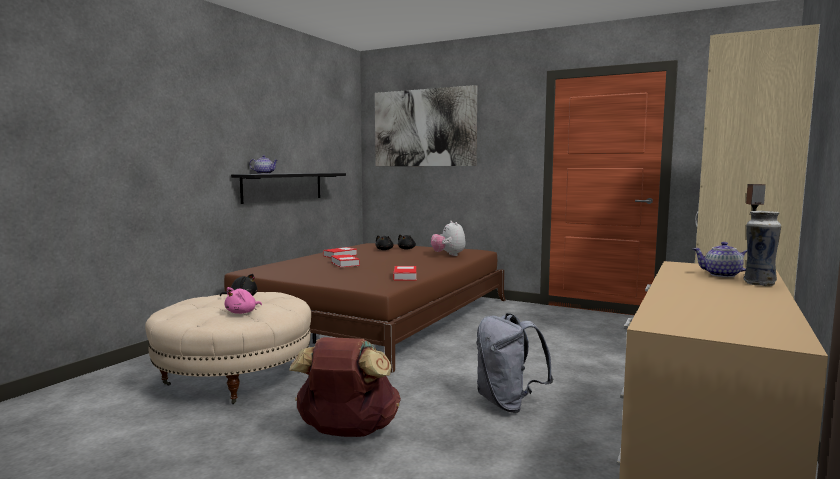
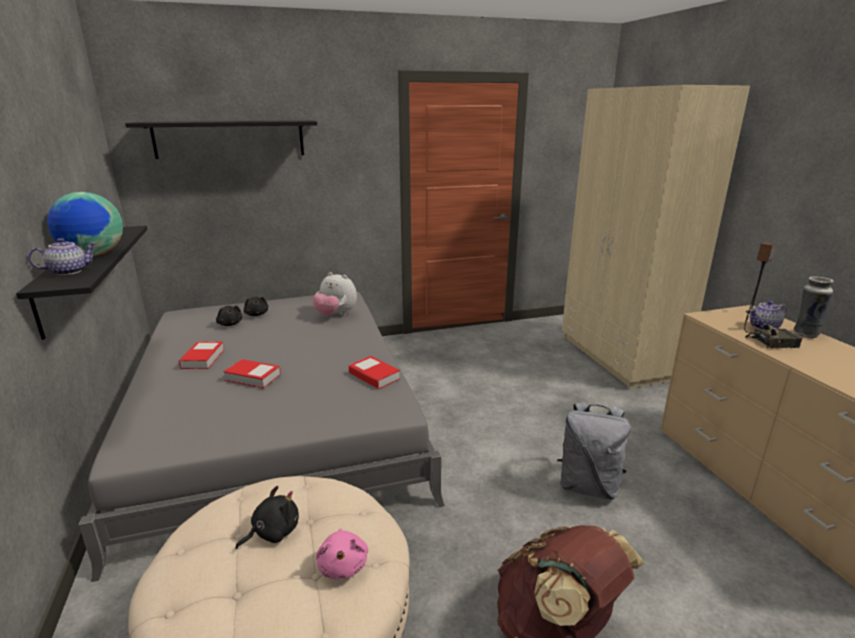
camera: 45 degrees left, 15 degrees up
brown bed [224,243,506,373] -> grey bed [79,292,445,582]
picture [375,85,477,166] -> black shelf [125,120,317,159]
none -> globe [47,192,123,256]
none -> radio [744,284,802,348]

